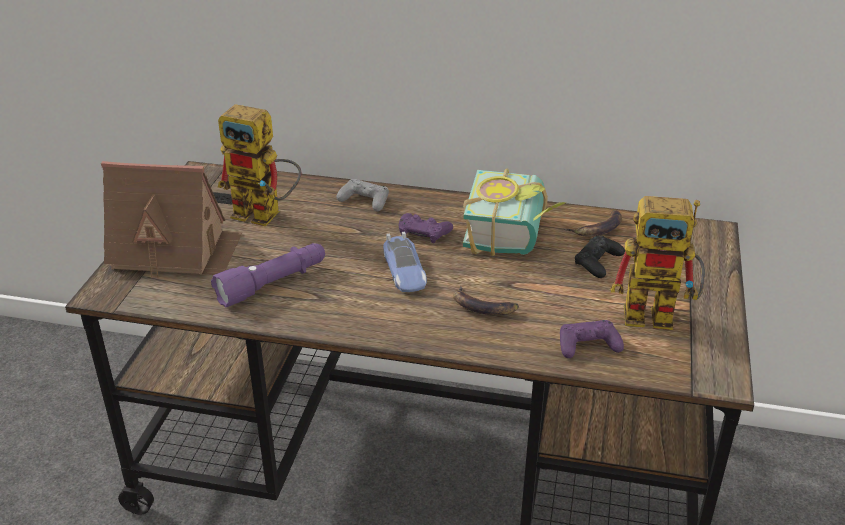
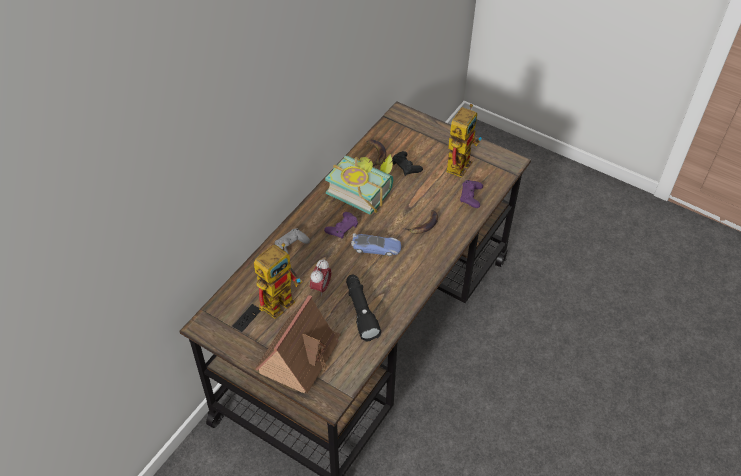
camera: 70 degrees left, 15 degrees up
purple flashlight [211,243,325,307] -> black flashlight [346,275,381,341]
none -> alarm clock [310,259,331,296]

